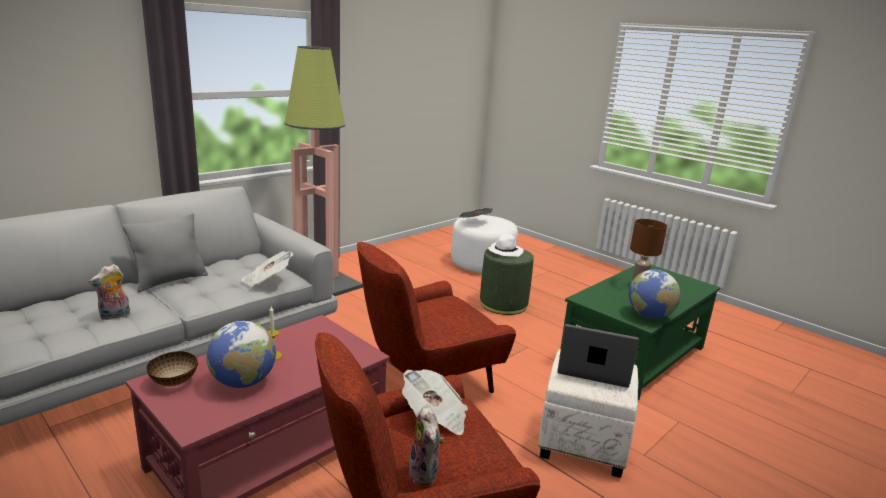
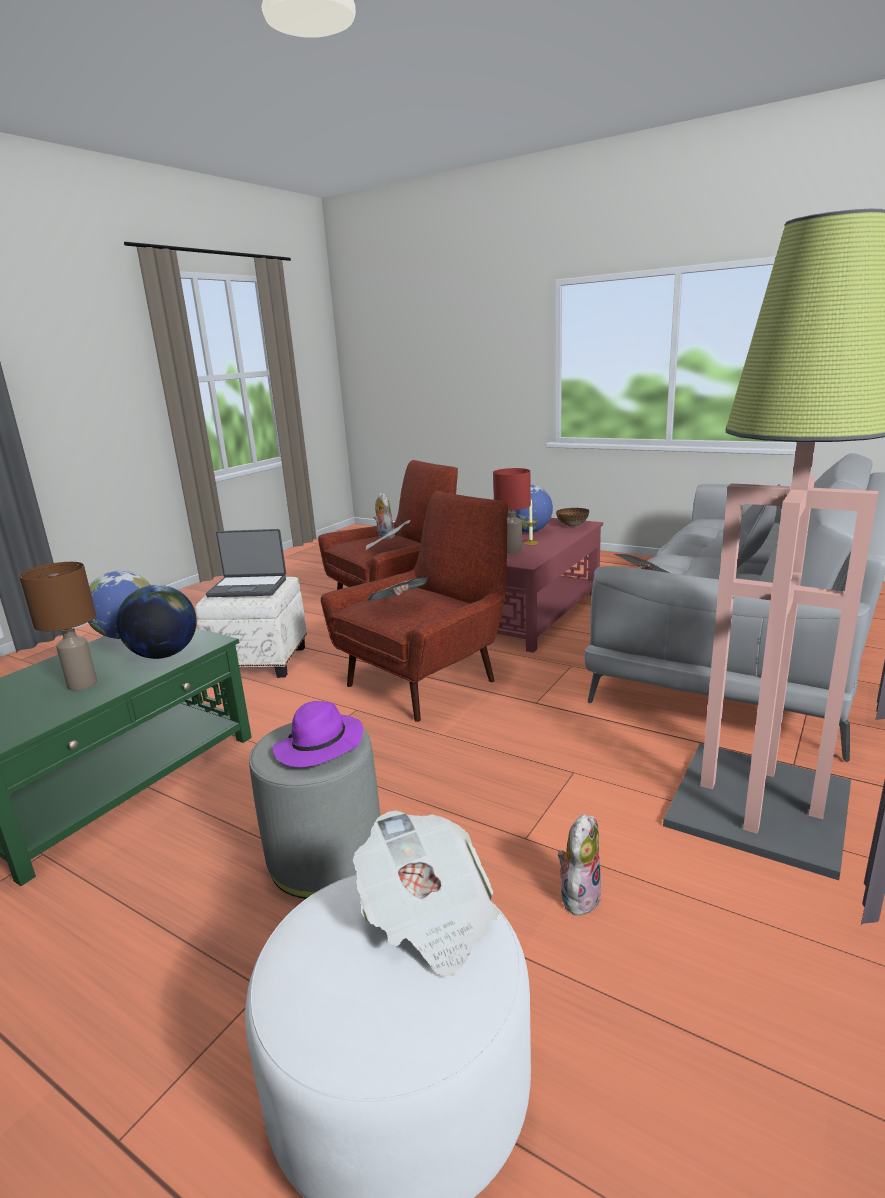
camera: 170 degrees right, 0 degrees up
plush toy [89,264,130,320] -> plush toy moved to [558,814,602,916]
green ottoman [480,249,534,315] -> grey ottoman [249,723,380,899]
white hat [488,233,524,257] -> purple hat [273,701,363,767]
none -> globe [116,585,197,659]
none -> newspaper [367,577,427,602]
none -> red table lamp [493,468,531,553]

